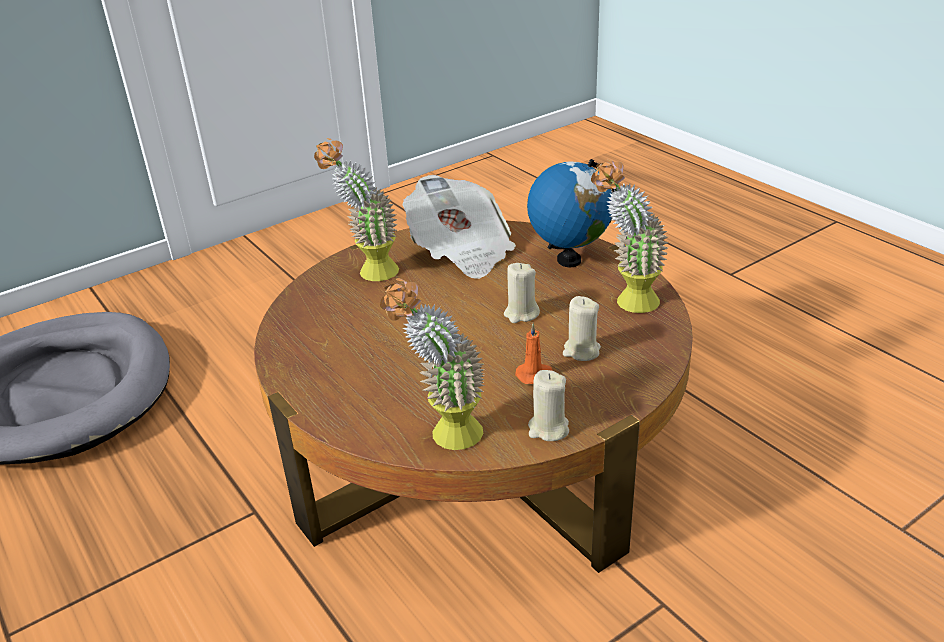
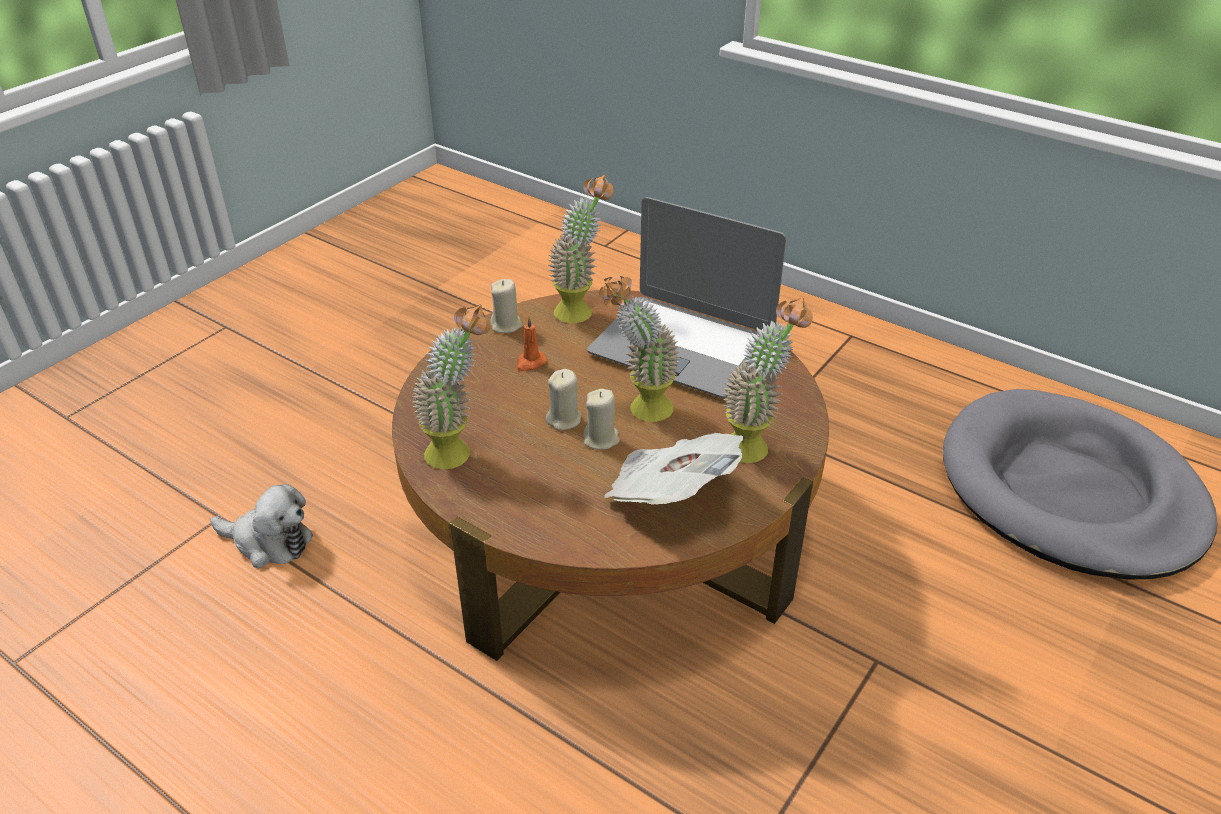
camera: 160 degrees right, 5 degrees up
globe [527,159,615,267] -> none
beige candle [563,296,601,361] -> beige candle moved to [583,389,620,450]
none -> plush toy [210,484,313,568]
none -> laptop [587,197,786,398]
none -> potted plant [599,273,680,422]

